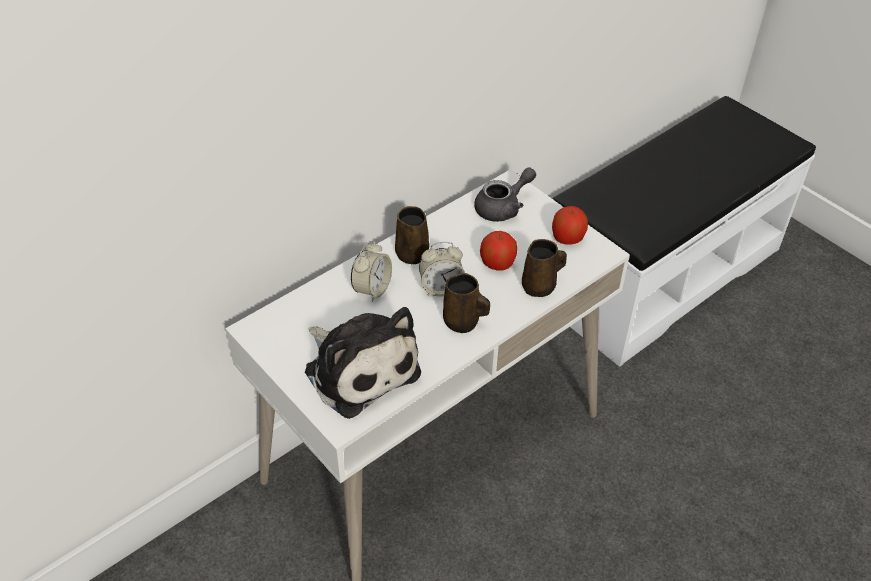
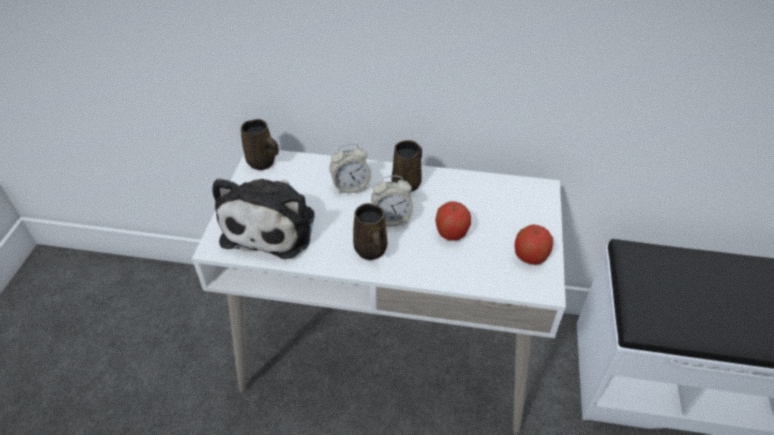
camera: 50 degrees right, 0 degrees up
alarm clock [419,242,465,297] -> alarm clock turned 45 degrees counterclockwise [371,175,413,226]
grey teapot [474,167,536,222] -> none
brown mug [522,239,567,297] -> brown mug moved to [241,119,279,170]

